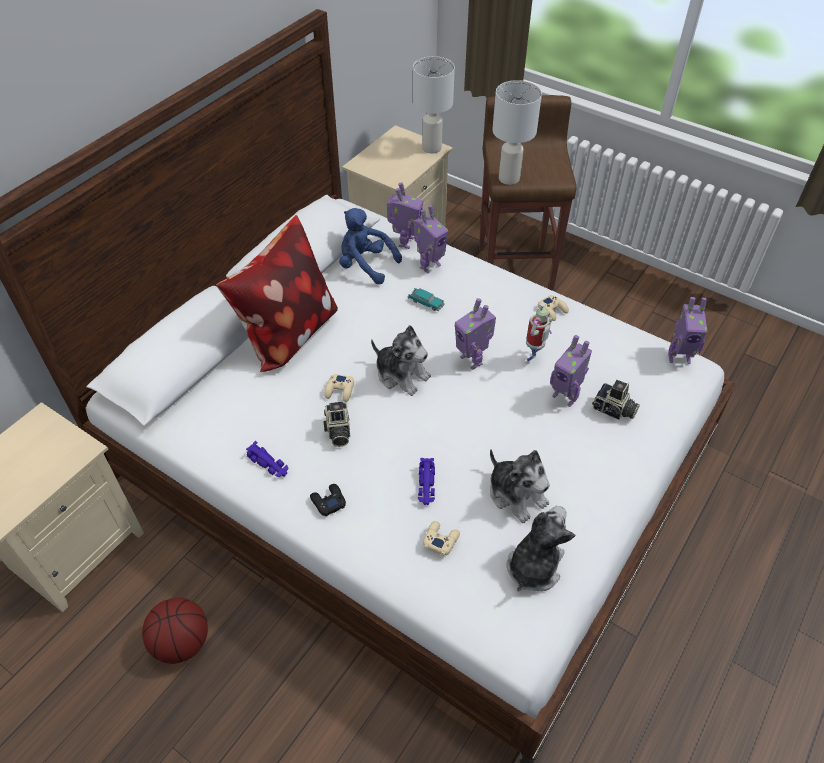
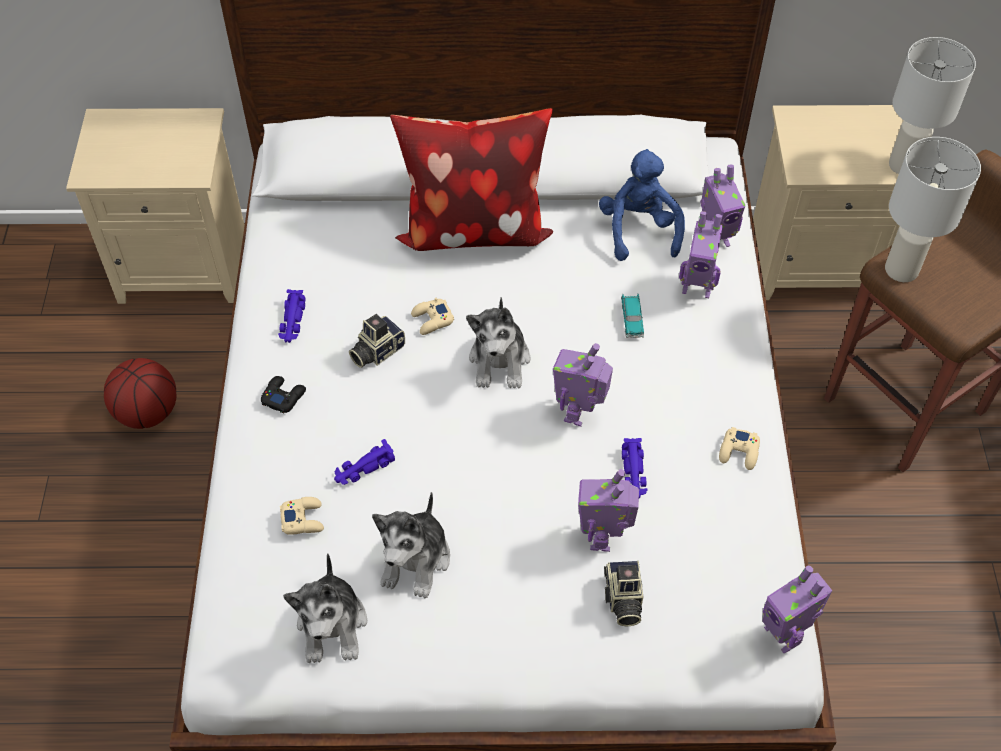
camera: 55 degrees right, 5 degrees up
plush toy [507,506,575,592] -> plush toy turned 90 degrees clockwise [283,553,367,663]
toy robot [526,302,552,364] -> purple toy car [622,438,648,498]

